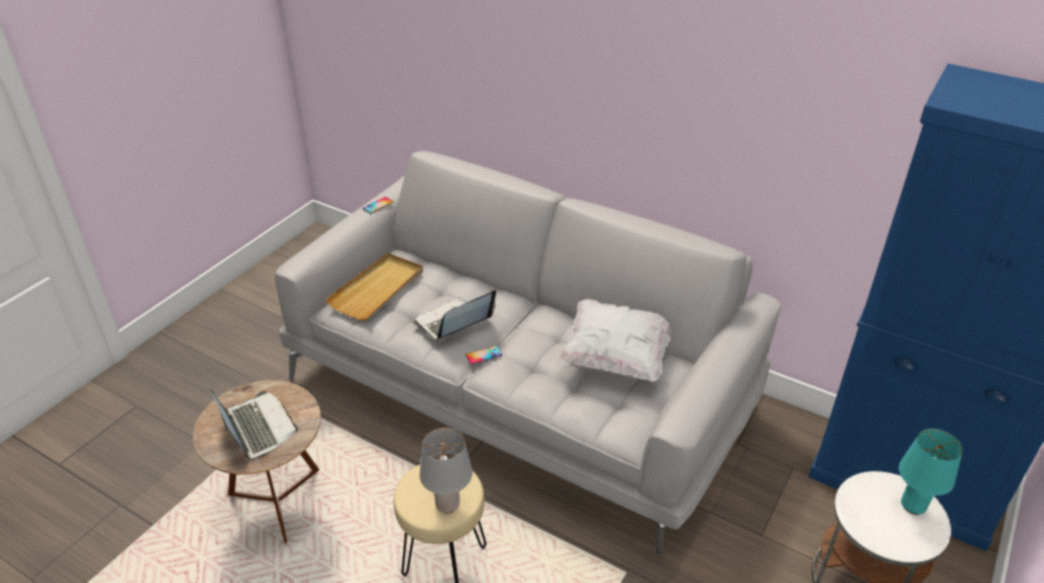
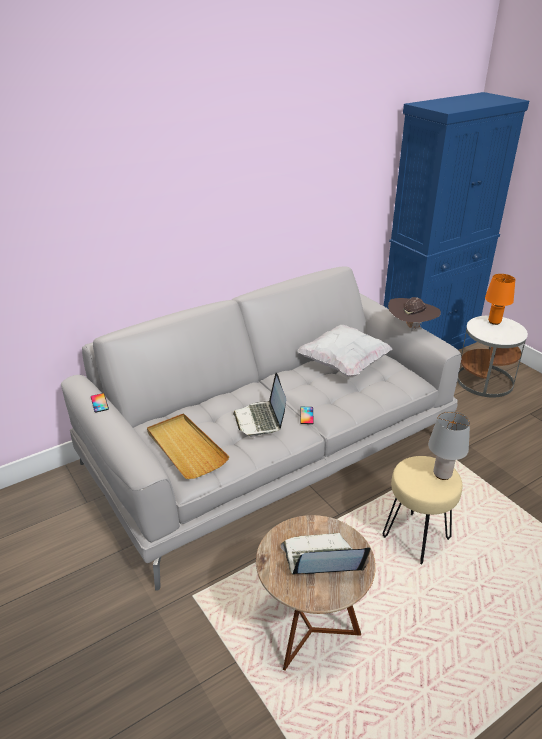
camera: 65 degrees left, 5 degrees down
turquoise table lamp [899,429,963,515] -> orange table lamp [485,274,515,325]
none -> brown hat [388,297,441,332]

